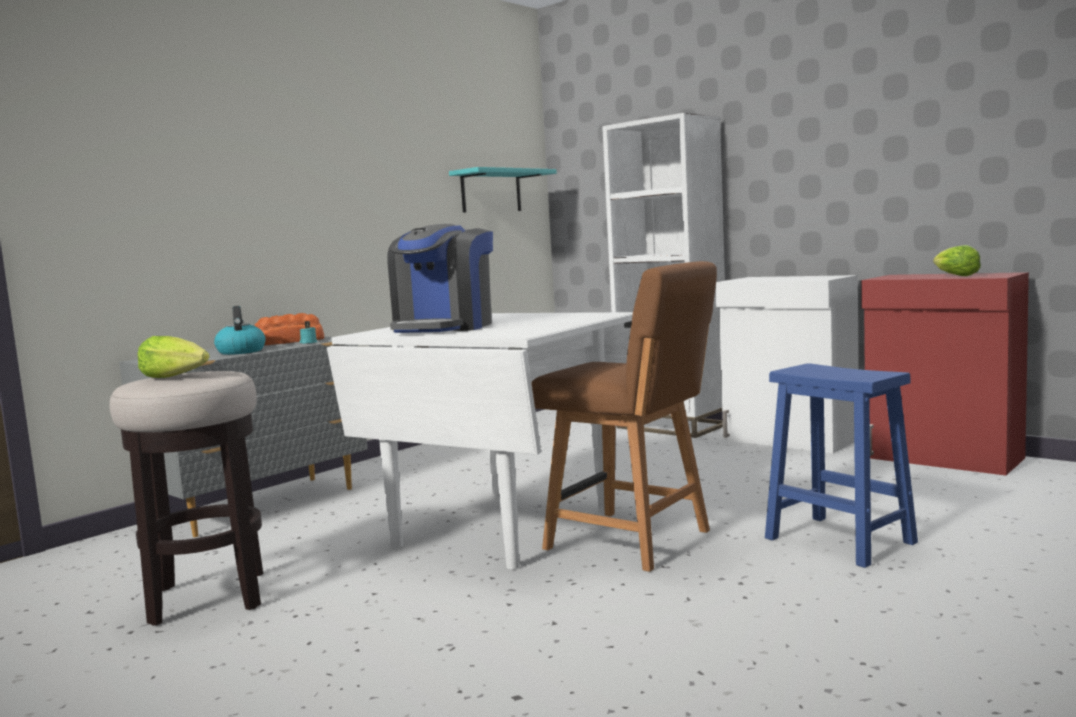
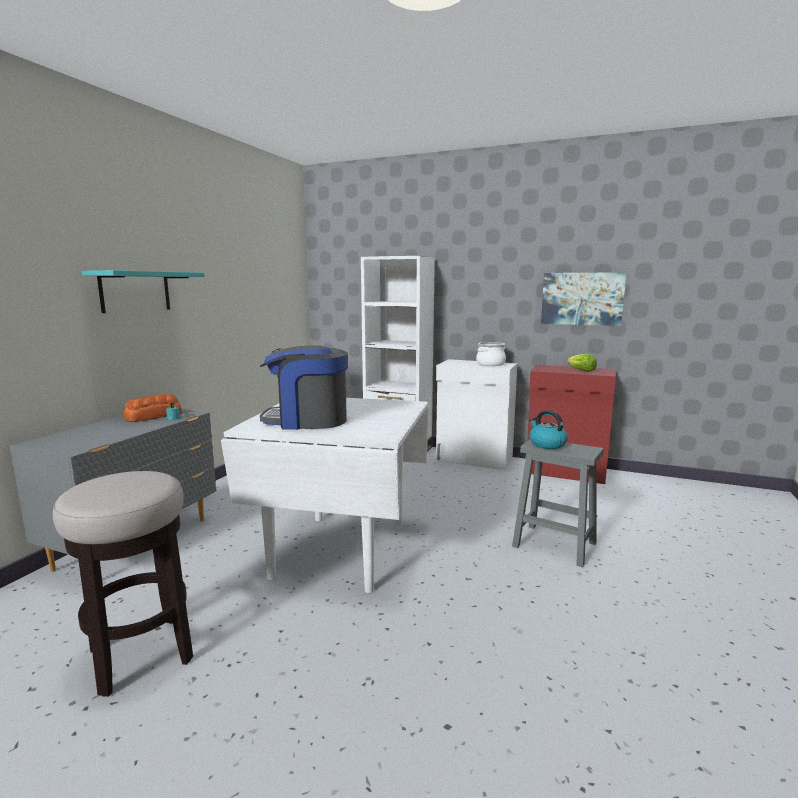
camera: 20 degrees left, 5 degrees up
lettuce [138,336,210,378] -> none
kettle [214,306,266,355] -> kettle moved to [529,410,568,449]
coffee machine [388,224,493,333] -> coffee machine turned 90 degrees clockwise [260,346,348,430]
turquoise shelf [449,167,557,213] -> turquoise shelf moved to [82,270,205,313]
brown chair [531,261,717,572] -> none
blue stool [765,363,918,568] -> grey stool [512,440,604,567]
none -> cooking pot [476,342,506,366]
none -> picture [541,272,627,326]

